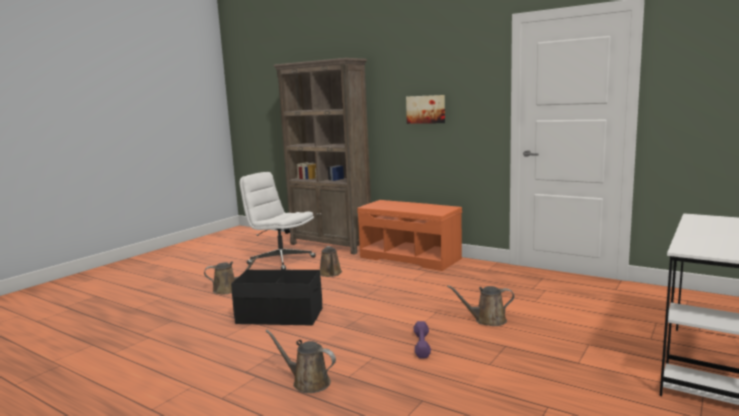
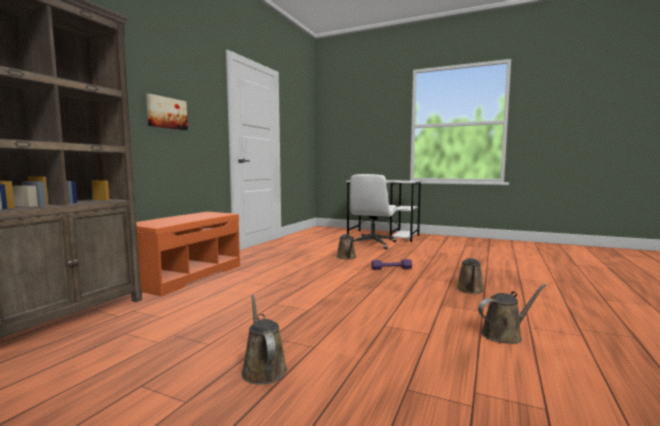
camera: 100 degrees left, 5 degrees down
black storage box [231,270,322,326] -> none
white office chair [239,172,316,270] -> white office chair moved to [350,174,397,250]
brown watering can [320,246,342,277] -> brown watering can moved to [478,284,547,344]

